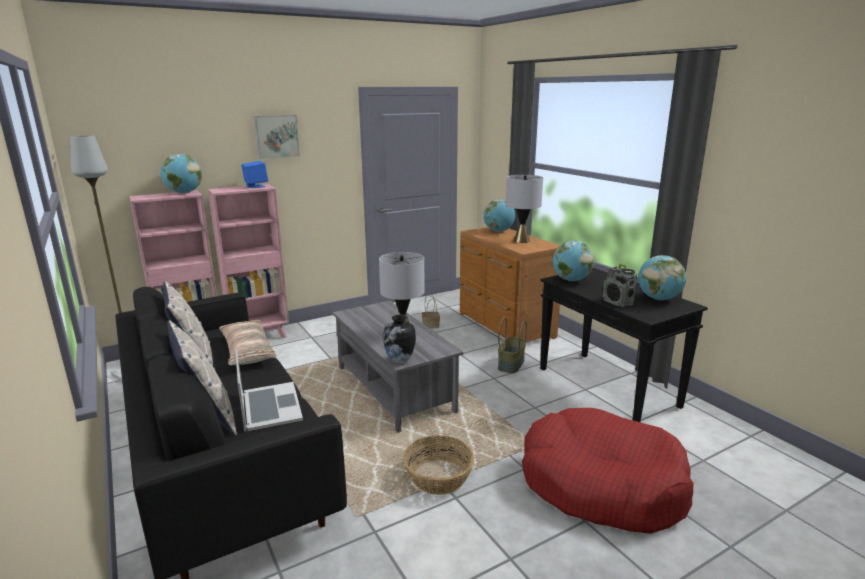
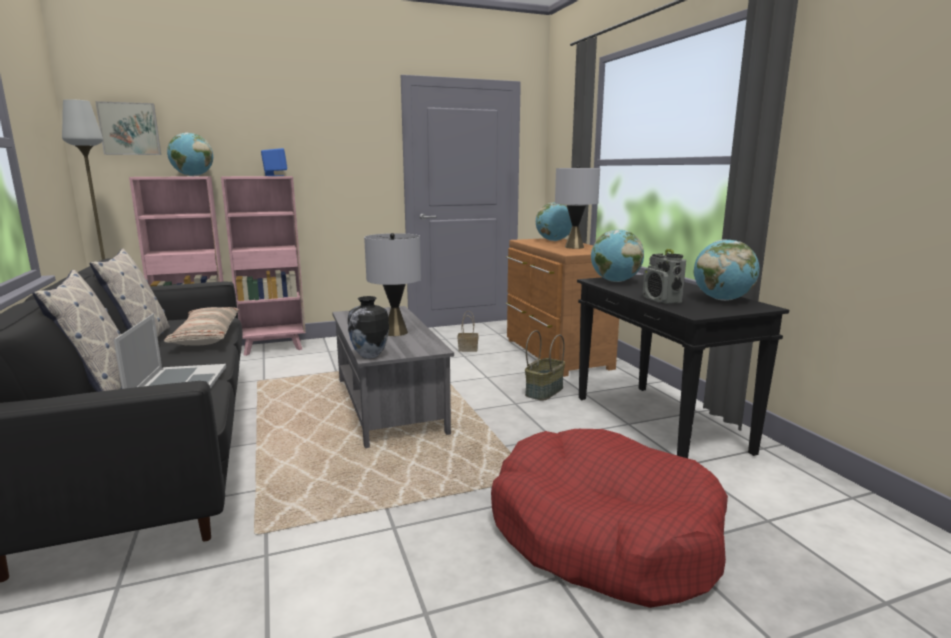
camera: 10 degrees right, 5 degrees down
picture [254,115,300,159] -> picture moved to [95,101,161,155]
basket [403,435,474,495] -> none

